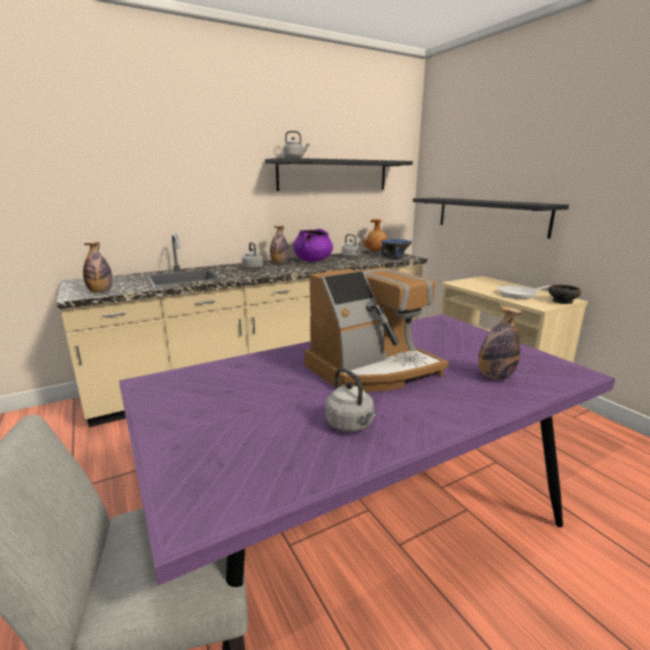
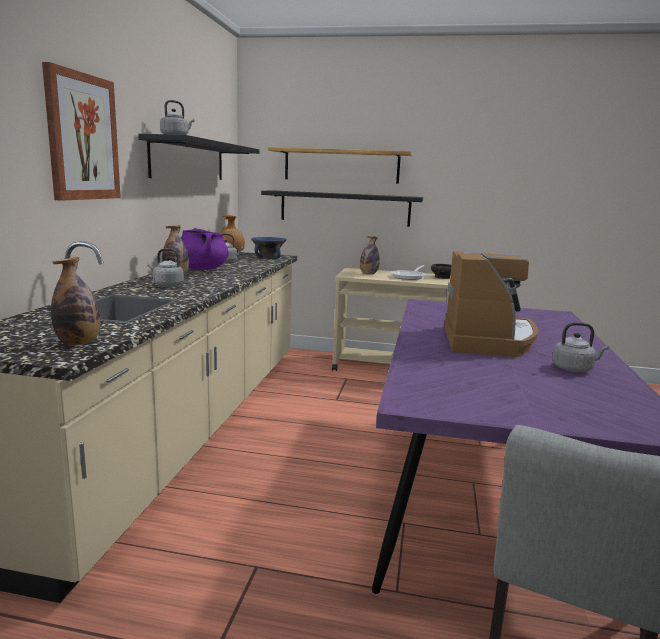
camera: 50 degrees left, 5 degrees down
bottle [478,307,522,380] -> bottle moved to [360,236,380,274]
none -> picture [42,62,121,201]
none -> shelf [268,147,412,184]

